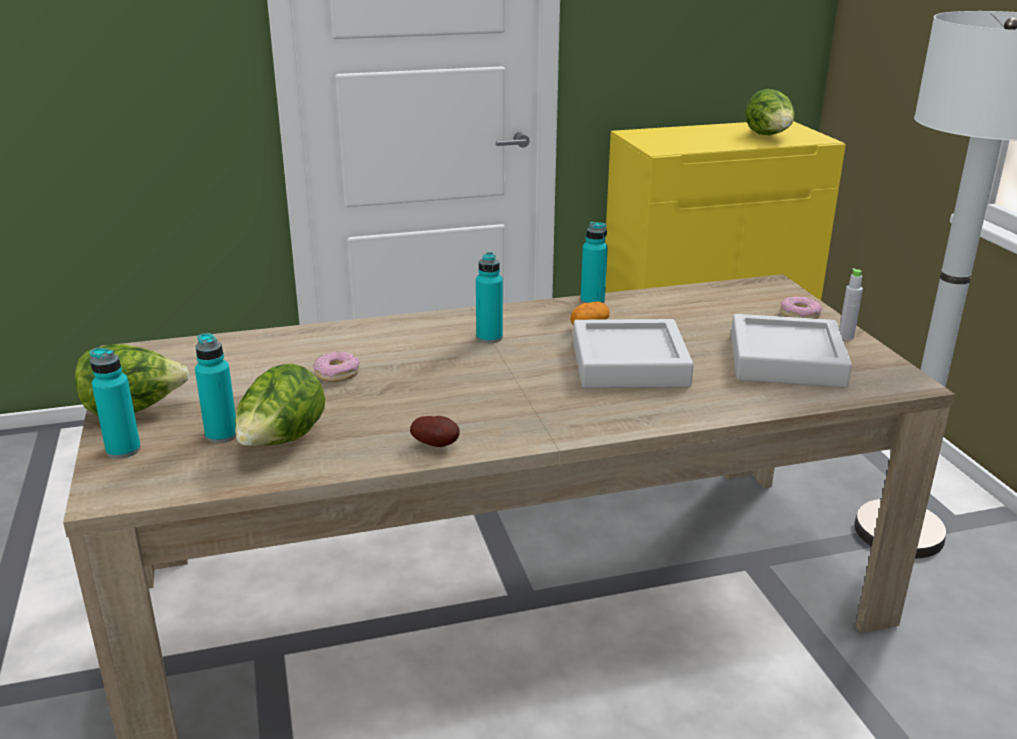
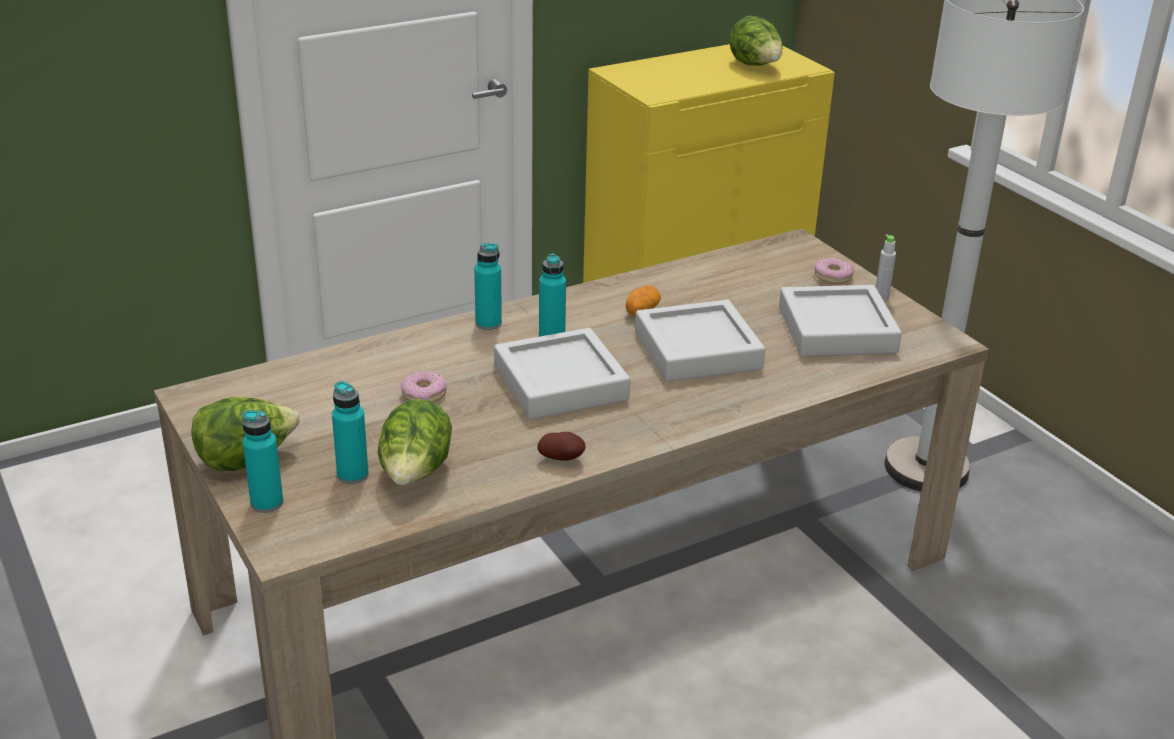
camera: 15 degrees left, 5 degrees up
turquoise bottle [581,222,608,303] -> turquoise bottle moved to [474,243,502,330]
none -> grey tray [494,328,630,420]

